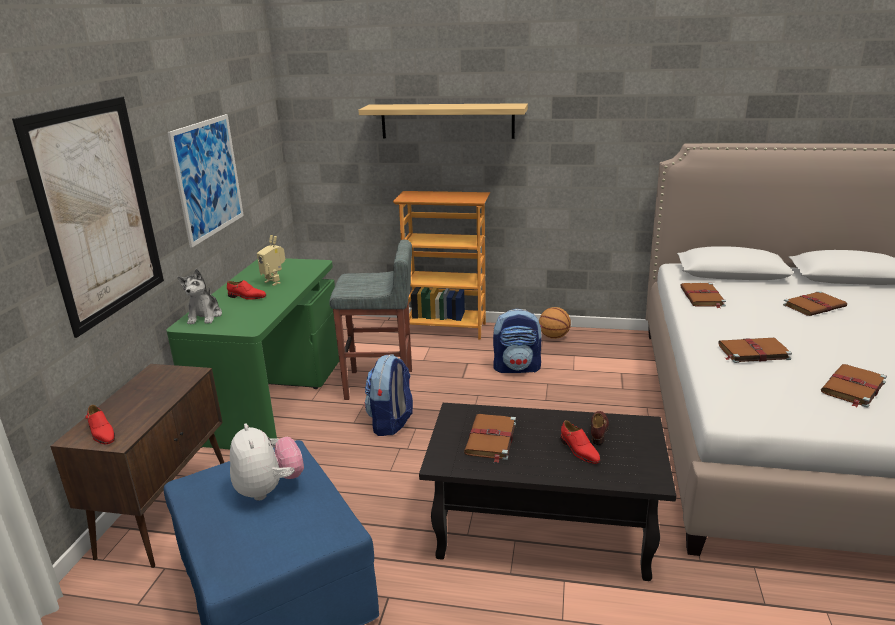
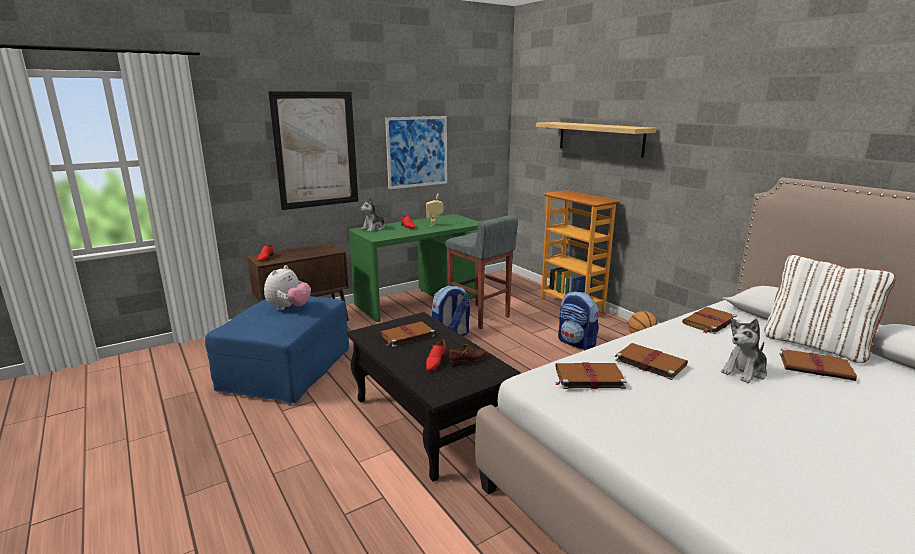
camera: 45 degrees right, 5 degrees down
brown book [821,364,887,408] -> brown book moved to [556,363,627,389]
none -> plush toy [721,319,767,383]
none -> white pillow [764,254,895,363]

